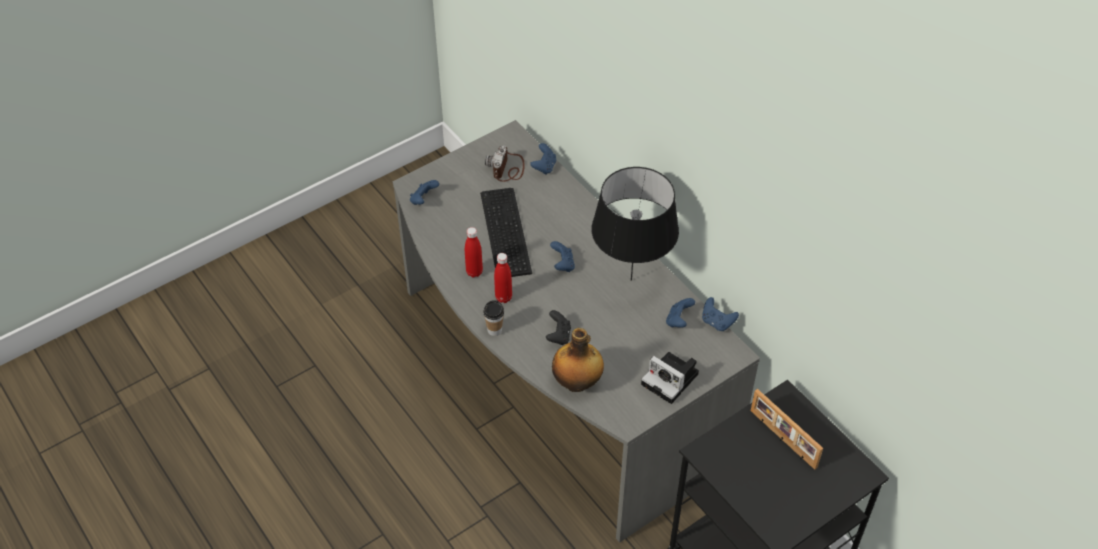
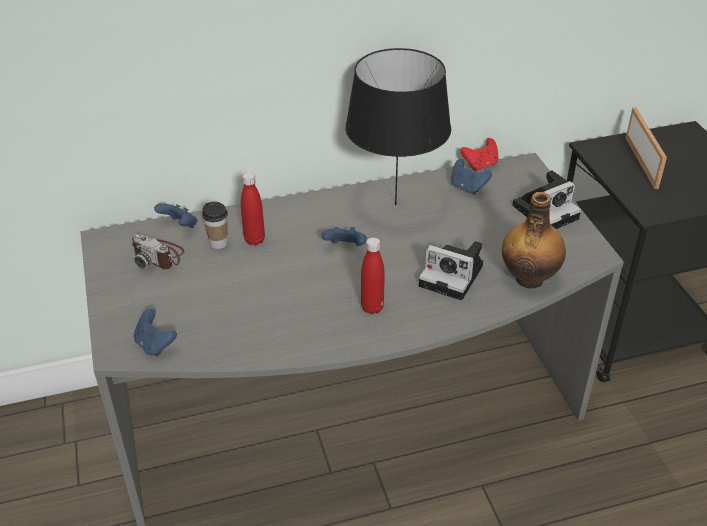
camera: 70 degrees left, 10 degrees down
red bottle [465,227,483,277] -> red bottle moved to [241,172,265,246]
keyboard [480,188,532,277] -> none
cup [483,300,504,336] -> cup moved to [202,201,228,249]
black game controller [546,310,571,345] -> camera [419,241,483,300]
blue game controller [702,297,739,331] -> red game controller [461,138,499,171]
picture frame [751,389,823,470] -> picture frame turned 75 degrees counterclockwise [626,108,667,189]

